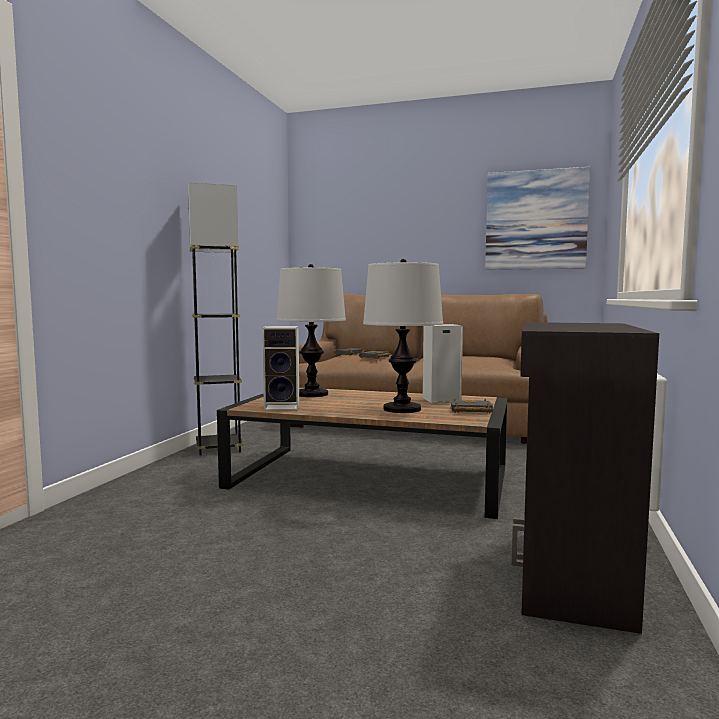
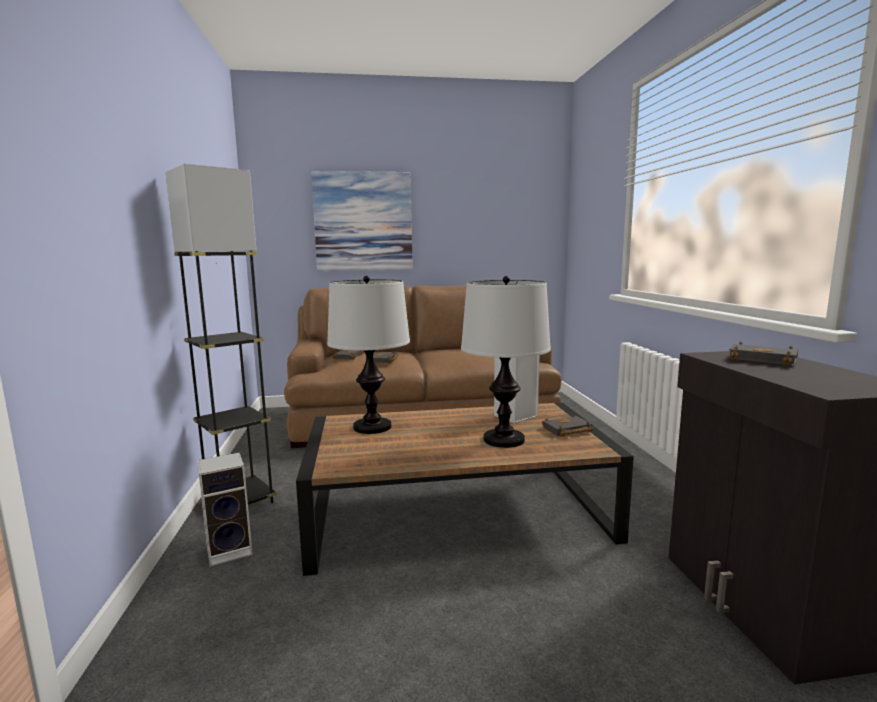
camera: 25 degrees left, 5 degrees up
speaker [262,326,299,411] -> speaker moved to [197,453,253,567]
picture [485,167,590,270] -> picture moved to [311,171,413,272]
none -> black book [728,342,798,366]

